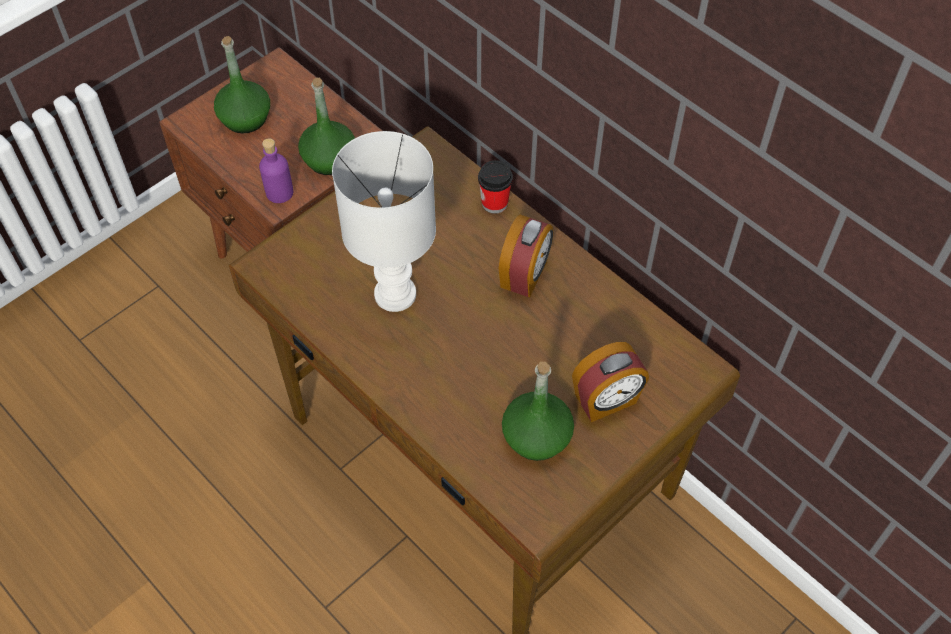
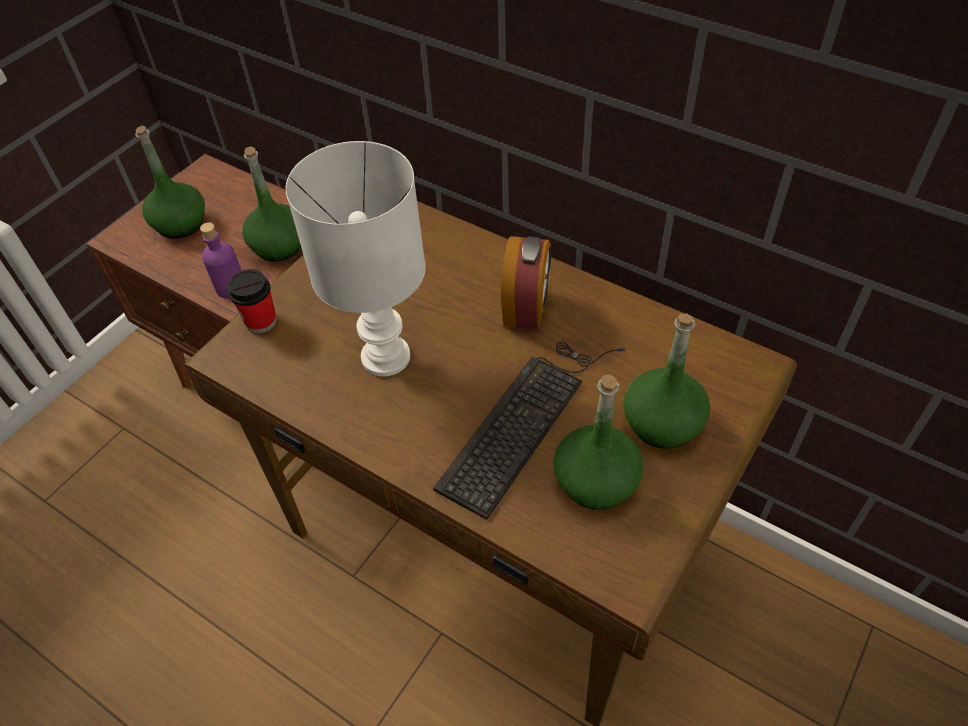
camera: 10 degrees left, 5 degrees down
cup [478,160,513,214] -> cup moved to [228,269,277,333]
alarm clock [572,342,649,422] -> green bottle [623,314,710,448]
none -> keyboard [433,342,625,520]

